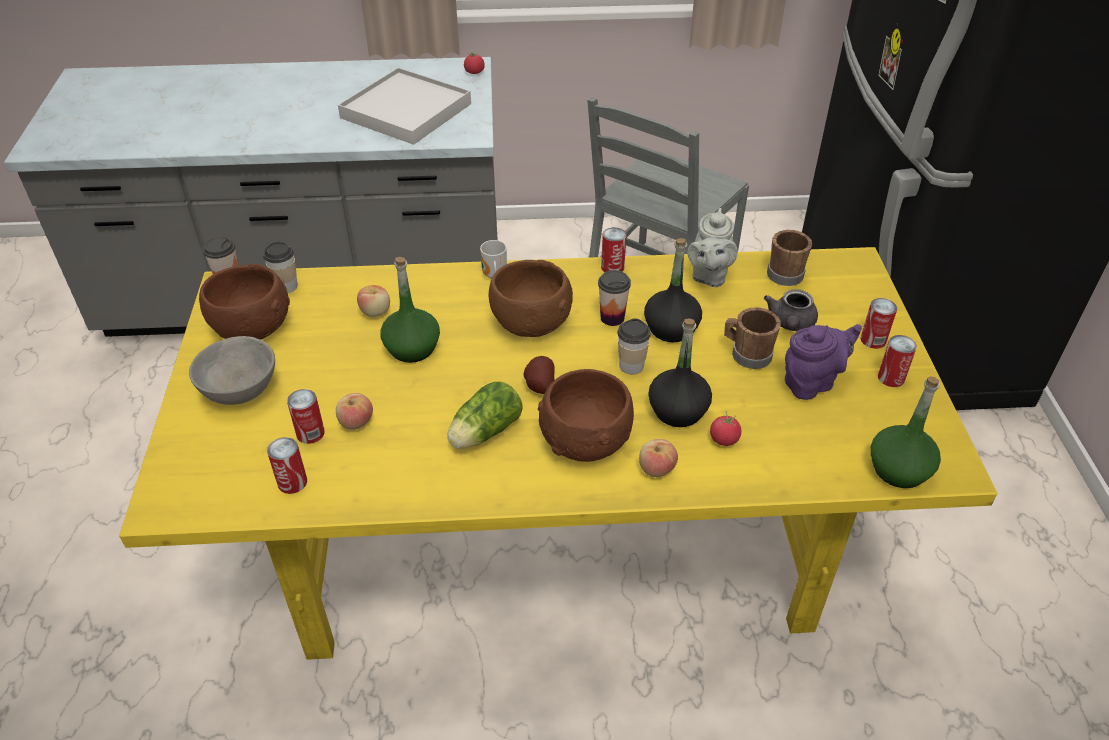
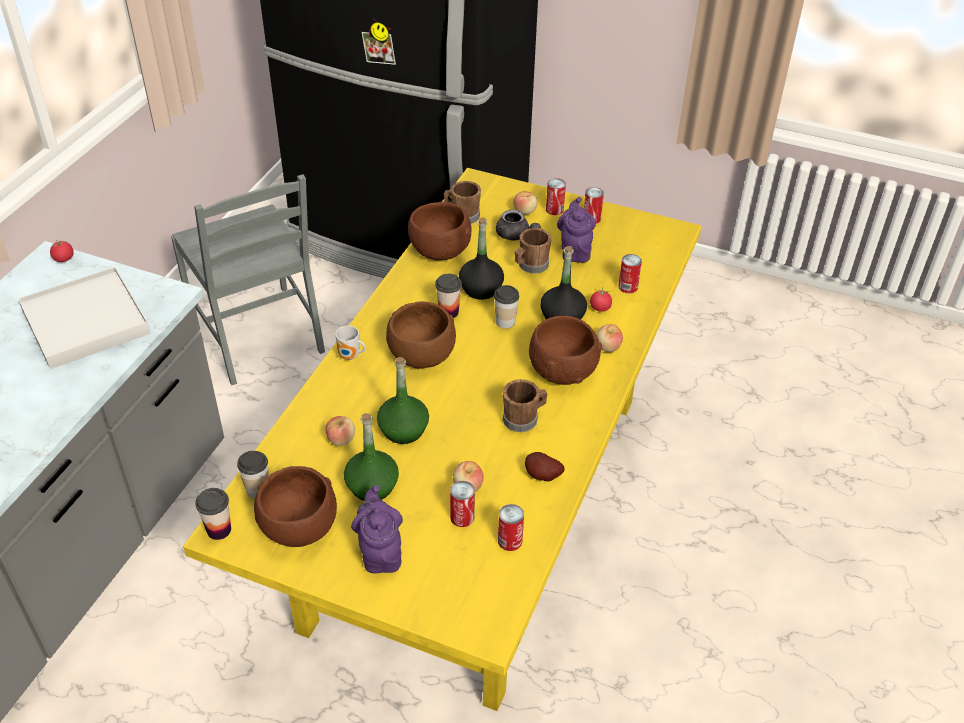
camera: 65 degrees left, 0 degrees up
grey bowl [189,336,275,405] -> purple teapot [351,485,403,573]
lettuce [447,381,523,449] -> brown mug [503,379,547,432]
potato [523,356,554,394] -> potato moved to [525,452,565,481]
can [601,227,626,272] -> can moved to [618,254,642,294]
grey teapot [687,208,738,287] -> brown bowl [408,201,471,261]
green bottle [871,376,941,488] -> green bottle moved to [344,413,399,501]
none -> apple [513,191,537,215]

